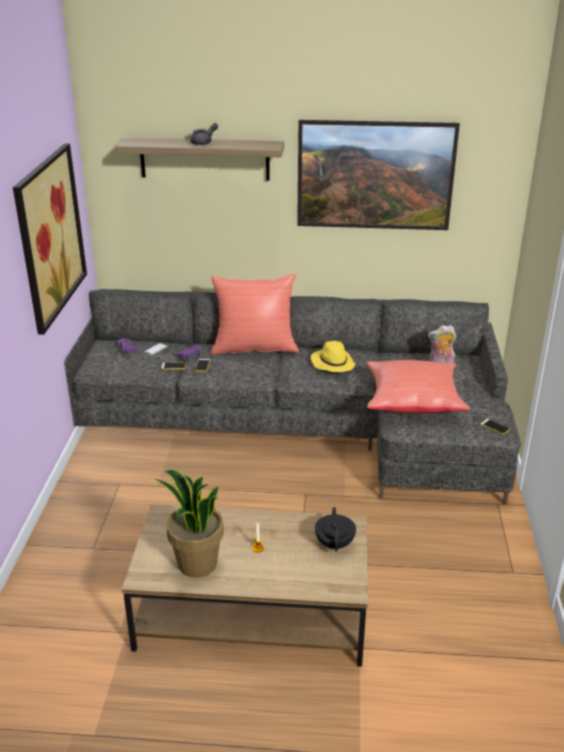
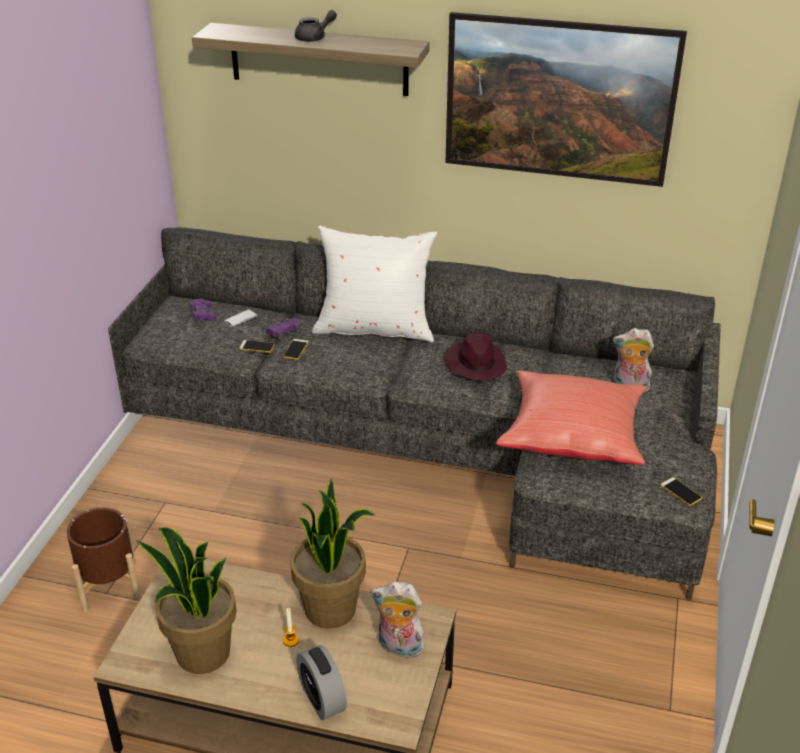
camera: 10 degrees right, 5 degrees up
picture [13,144,87,335] -> none
red pillow [211,274,299,355] -> white pillow [312,225,437,342]
yellow hat [311,341,355,372] -> purple hat [445,333,507,380]
black teapot [315,507,356,551] -> plush toy [370,581,427,661]
none -> brown planter [67,508,141,612]
none -> potted plant [290,478,375,629]
none -> alarm clock [296,645,347,720]

